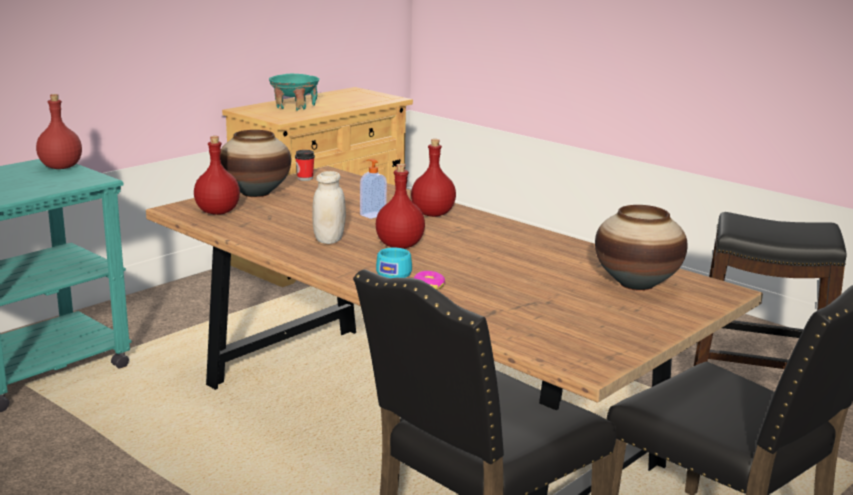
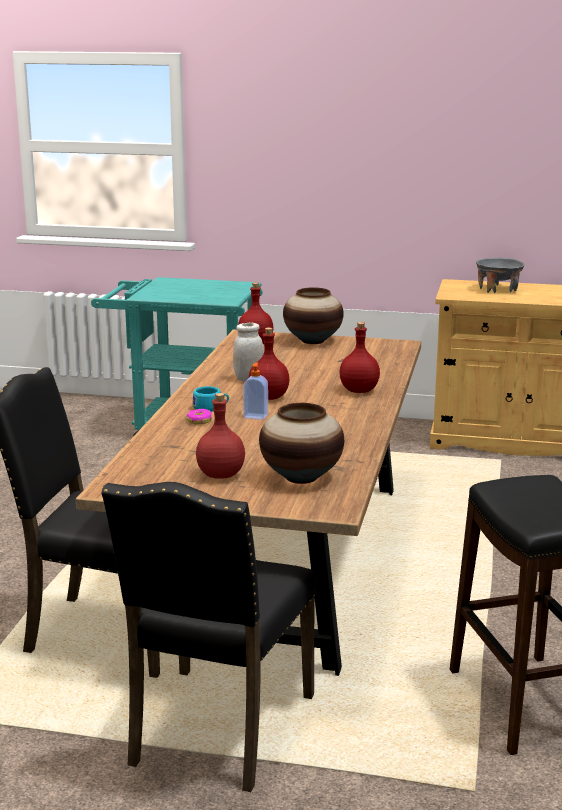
camera: 60 degrees right, 0 degrees up
red bottle [36,94,82,169] -> red bottle moved to [196,393,245,479]
turquoise bowl [269,73,320,111] -> grey bowl [476,258,525,293]
cup [295,150,315,181] -> none
soap dispenser [360,159,387,219] -> soap dispenser moved to [243,363,268,420]

